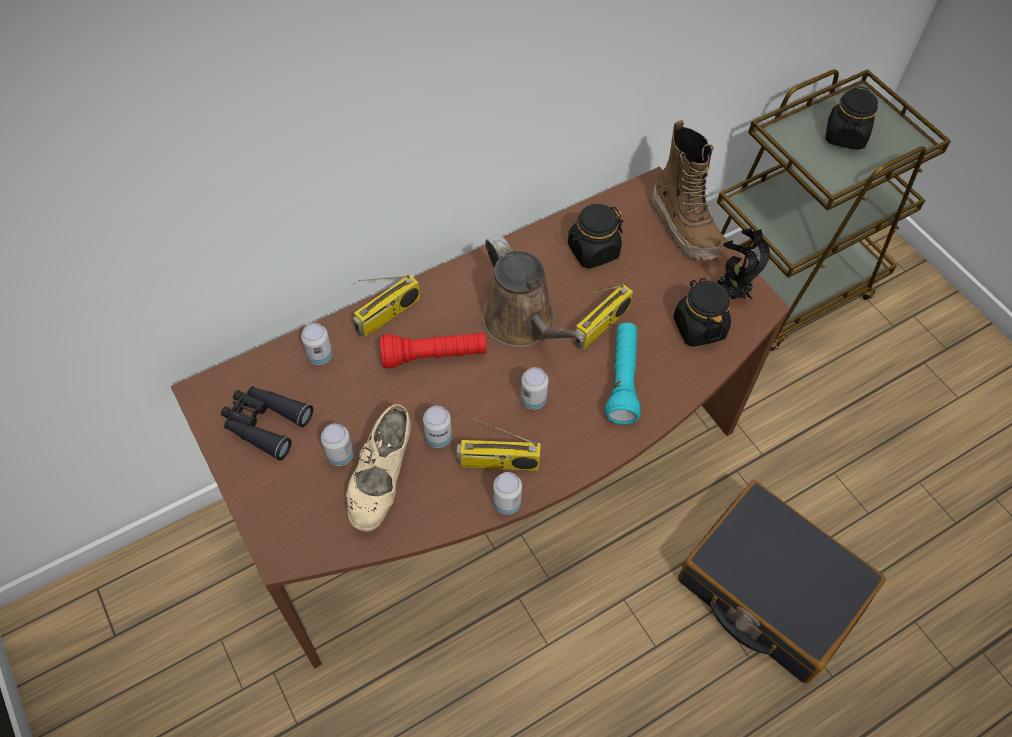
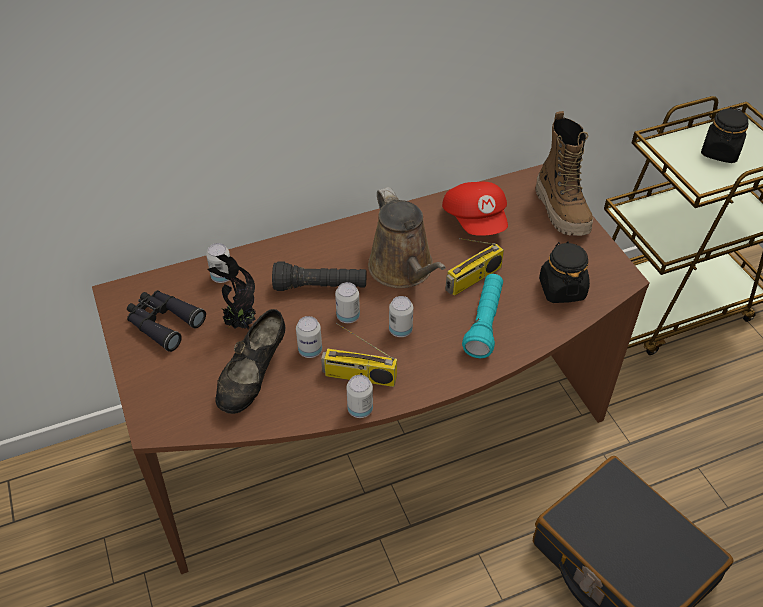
camera: 10 degrees right, 10 degrees down
can [321,423,354,466] -> can moved to [335,282,360,323]
beige shoe [346,404,411,531] -> black shoe [215,309,285,414]
radio [353,274,420,337] -> none
red flashlight [380,333,487,368] -> black flashlight [272,261,366,291]
black jar [568,204,623,269] -> red cap [442,182,508,236]
potted plant [718,227,770,300] -> potted plant moved to [207,254,256,330]

